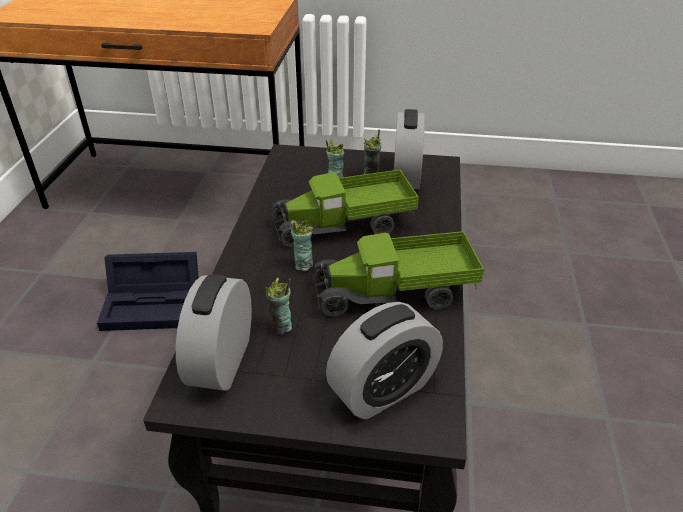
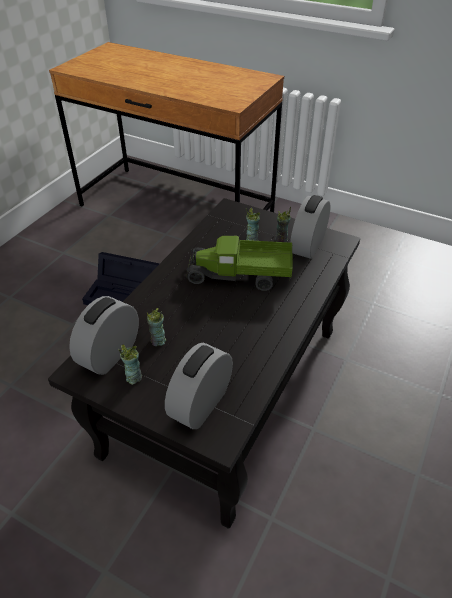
camera: 20 degrees right, 5 degrees up
cup [291,220,313,271] -> cup moved to [118,344,142,385]
toy truck [313,231,484,317] -> none
alarm clock [326,302,443,419] -> alarm clock turned 135 degrees clockwise [165,342,233,429]

